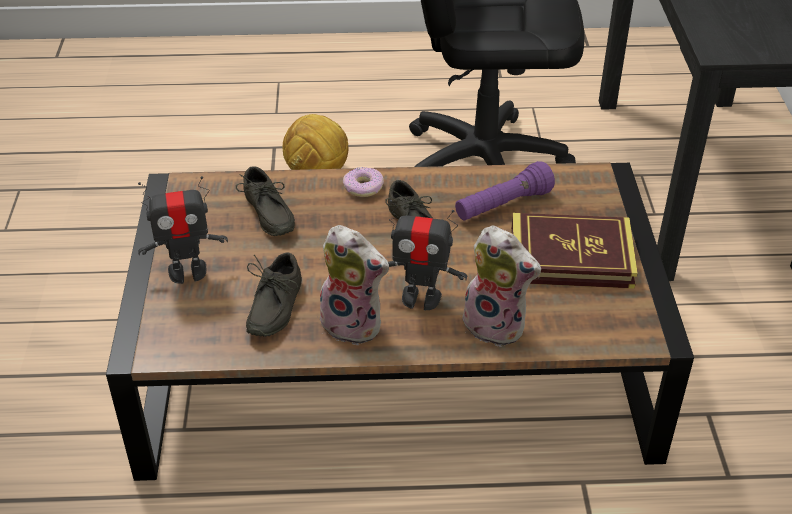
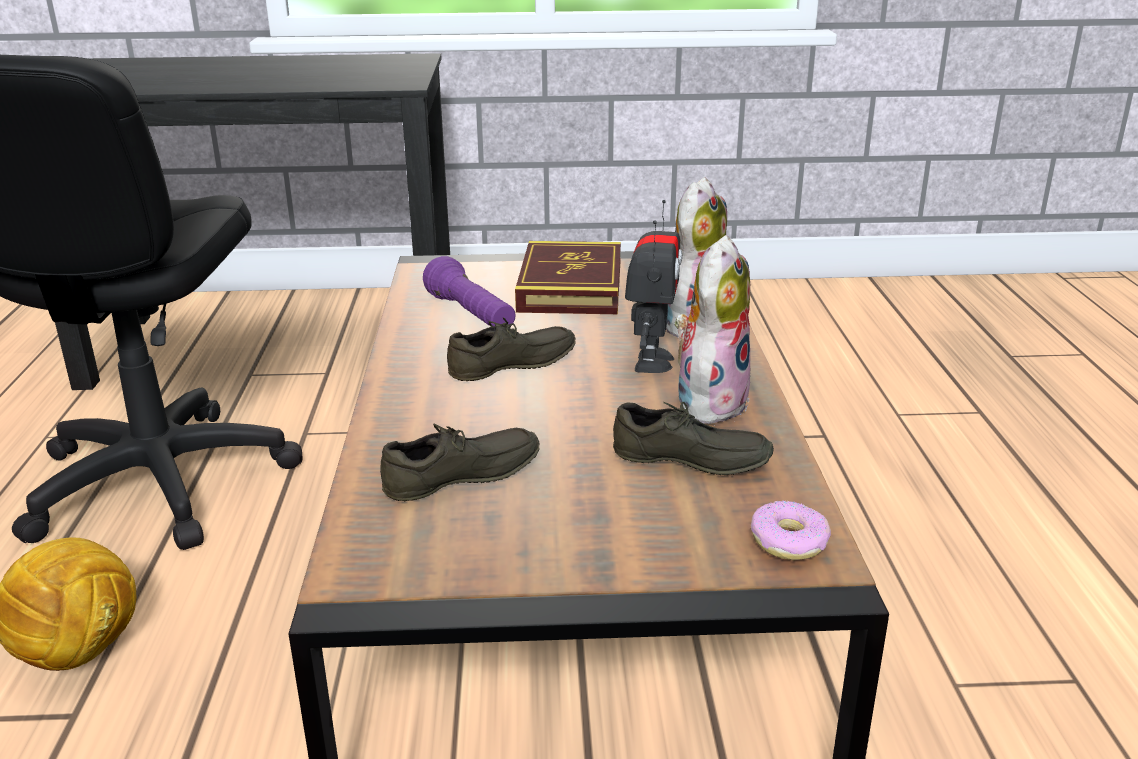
camera: 90 degrees left, 15 degrees down
toy robot [138,176,228,284] -> none
donut [343,167,384,197] -> donut moved to [751,501,831,560]

